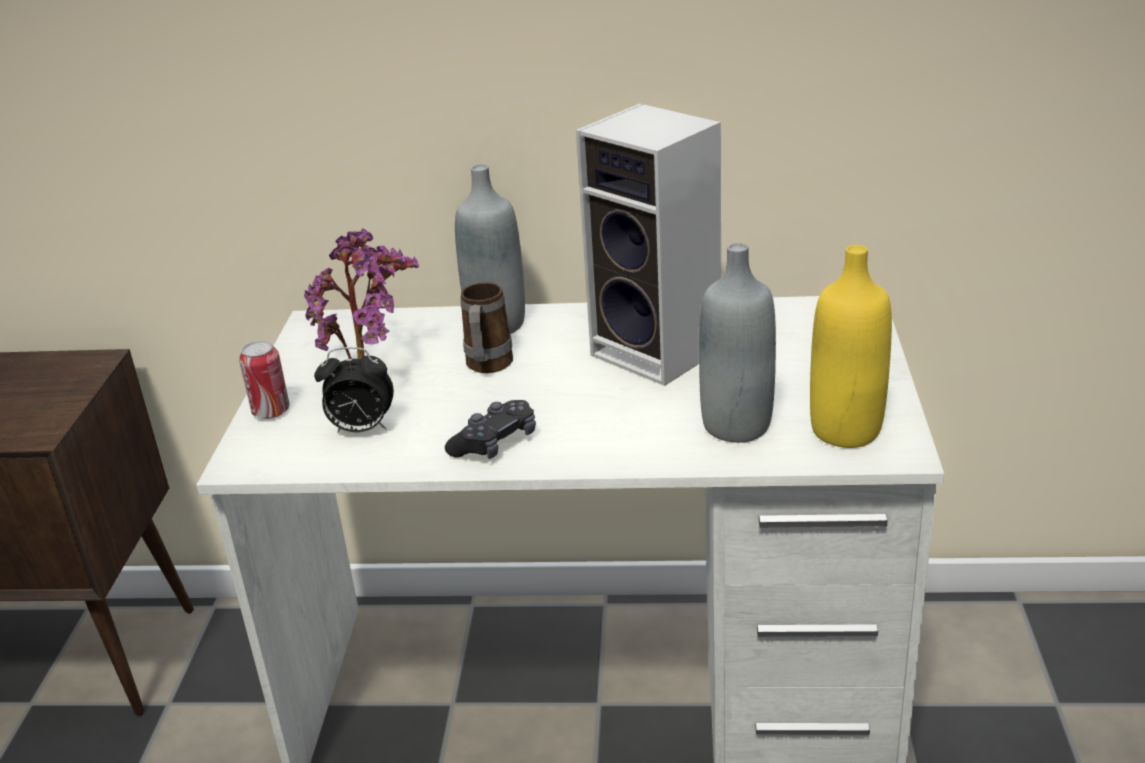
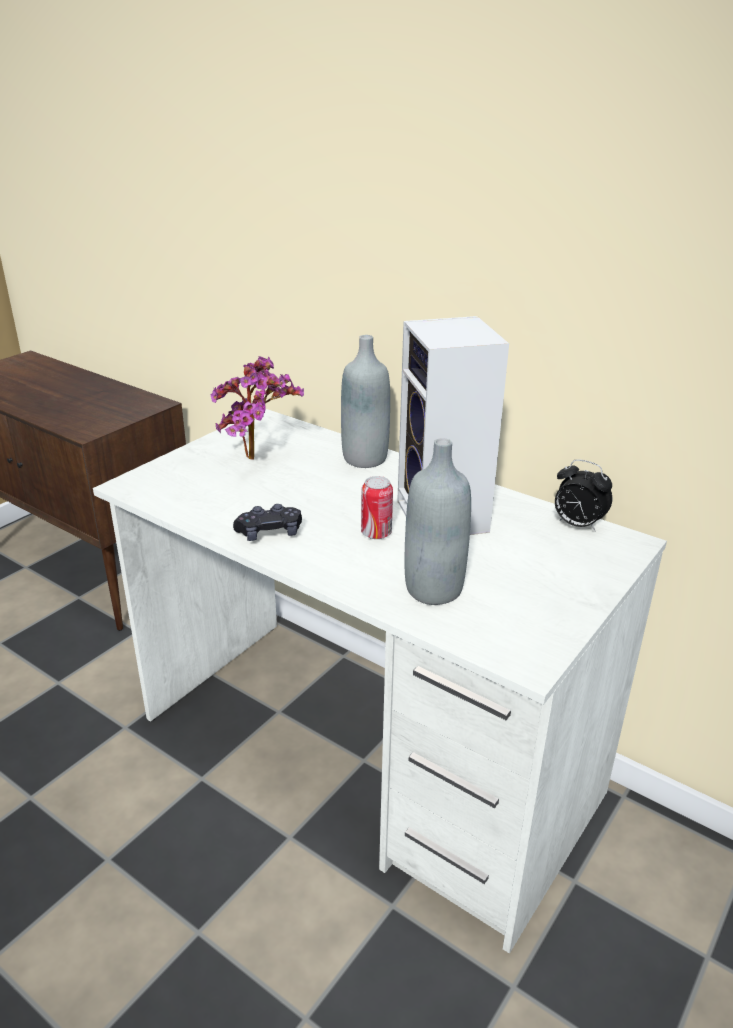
camera: 30 degrees right, 0 degrees up
can [239,340,290,419] -> can moved to [361,476,393,539]
alarm clock [314,347,394,433] -> alarm clock moved to [555,459,612,532]
mug [460,282,513,373] -> none
yellow bottle [810,245,892,448] -> none

